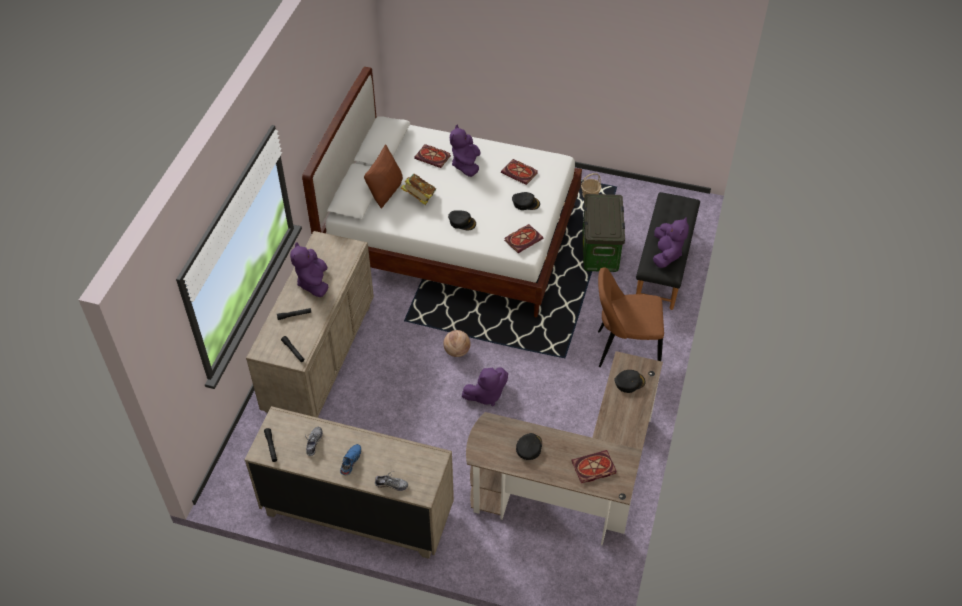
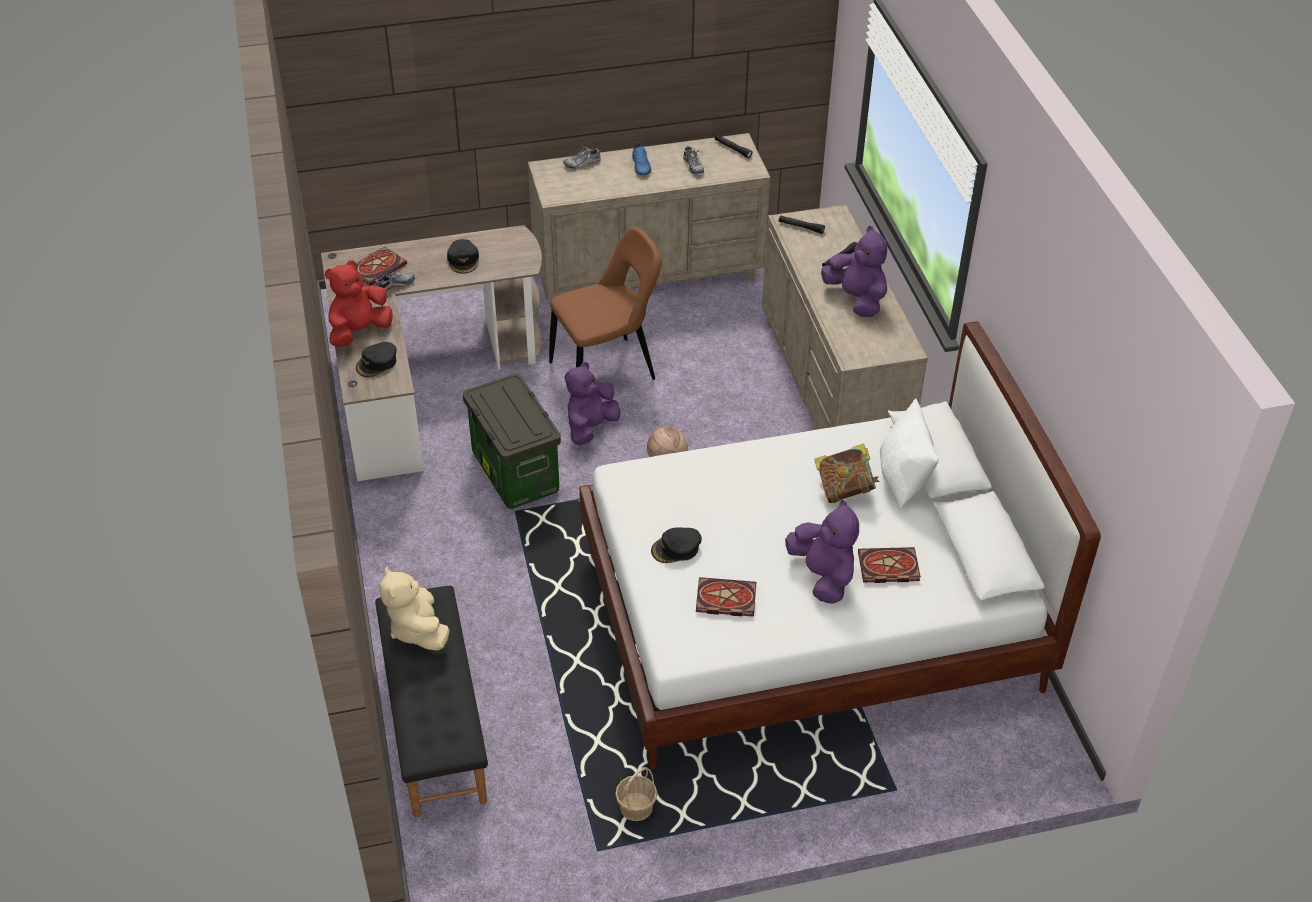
camera: 150 degrees right, 5 degrees down
brown pillow [364,145,403,209] -> white pillow [880,399,939,509]
black cap [448,211,476,230] -> none
book [504,224,544,253] -> none
storage box [582,194,625,272] -> storage box moved to [463,374,561,509]
brown chair [598,268,664,367] -> brown chair moved to [549,227,662,380]
purple plush toy [653,217,689,268] -> beige plush toy [379,566,450,651]
none -> red plush toy [325,260,393,347]
none -> shoe [374,267,415,292]

